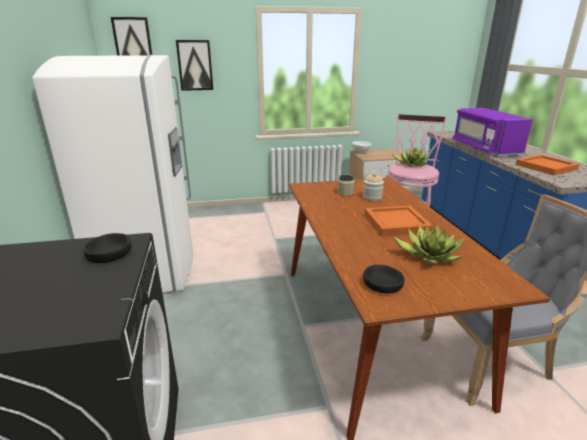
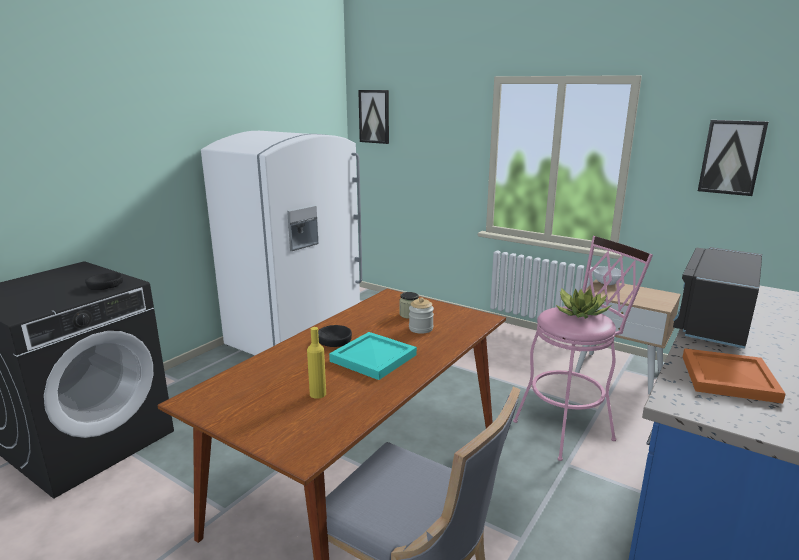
camera: 45 degrees right, 5 degrees down
picture [176,40,213,91] -> picture moved to [698,120,769,196]
black bowl [363,265,405,293] -> black bowl moved to [318,325,352,347]
orange tray [364,206,433,236] -> turquoise tray [329,332,417,380]
potted plant [394,225,465,264] -> yellow bottle [307,327,326,399]
purple microwave [452,108,533,156] -> black microwave [673,247,762,349]

